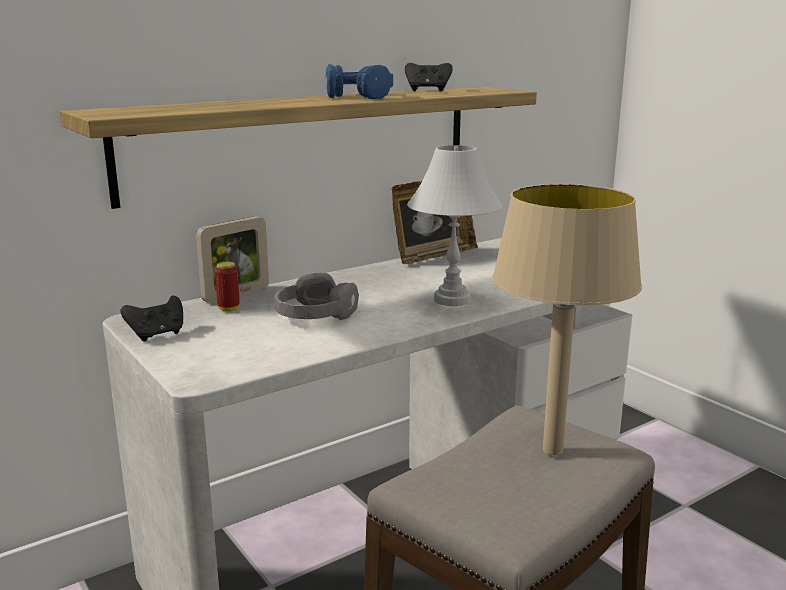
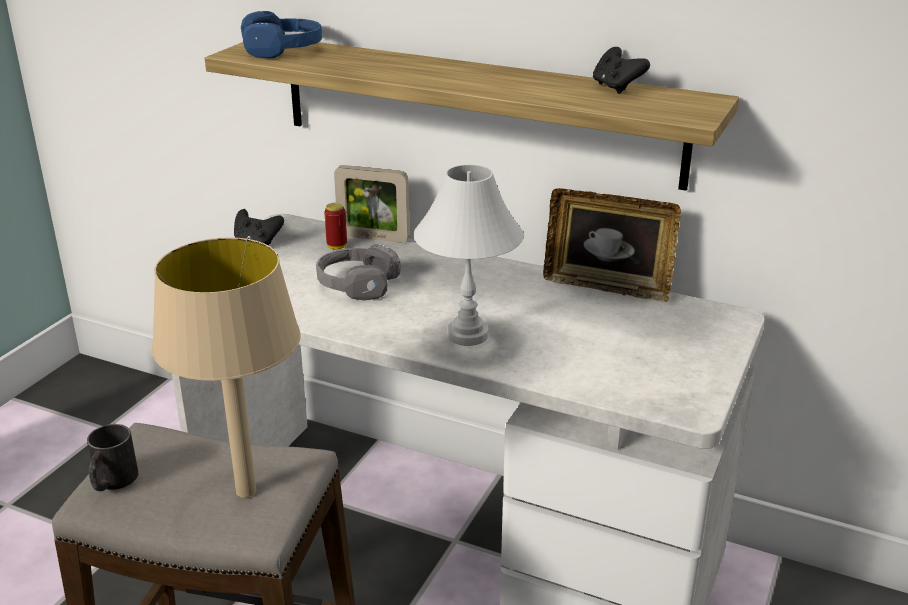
camera: 60 degrees right, 10 degrees up
blue headphones [326,64,393,99] -> blue headphones moved to [241,11,322,59]
none -> black mug [87,424,138,491]

